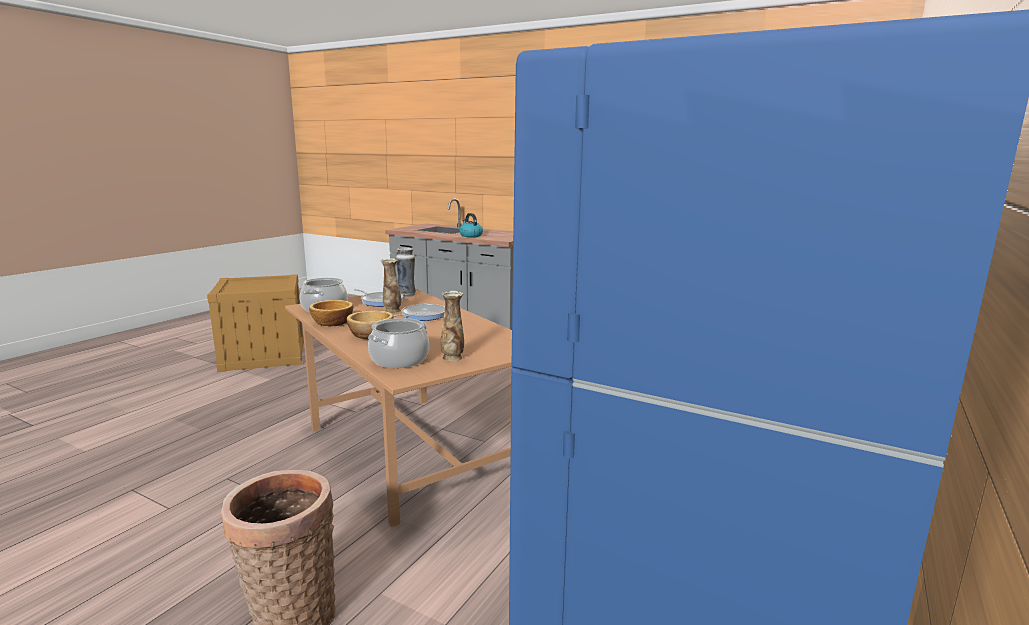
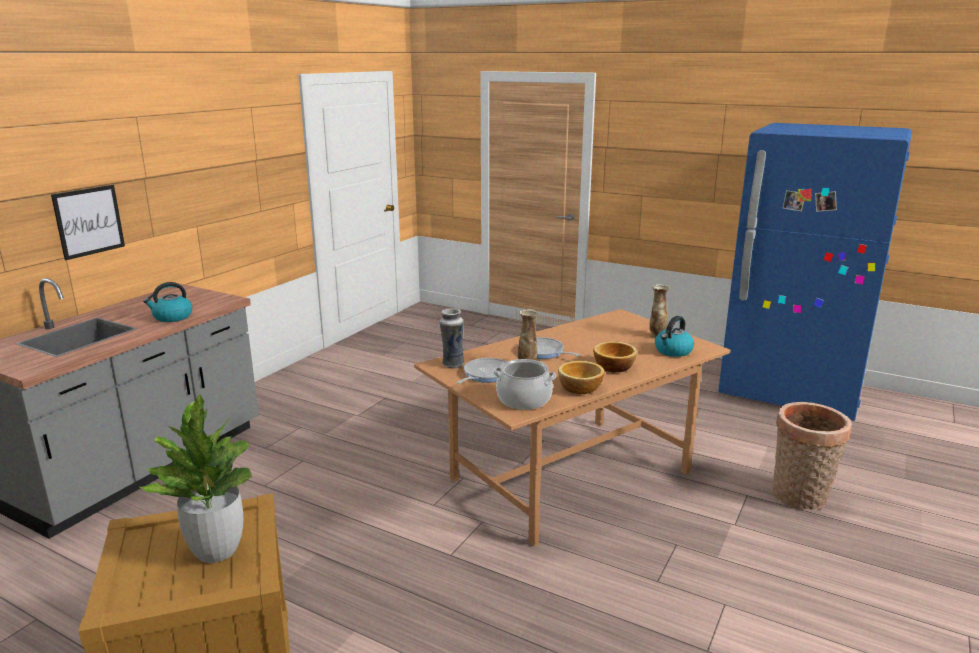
camera: 90 degrees left, 5 degrees up
cooking pot [368,318,429,368] -> kettle [655,316,694,357]
none -> picture [51,185,125,260]
none -> potted plant [138,393,252,563]

